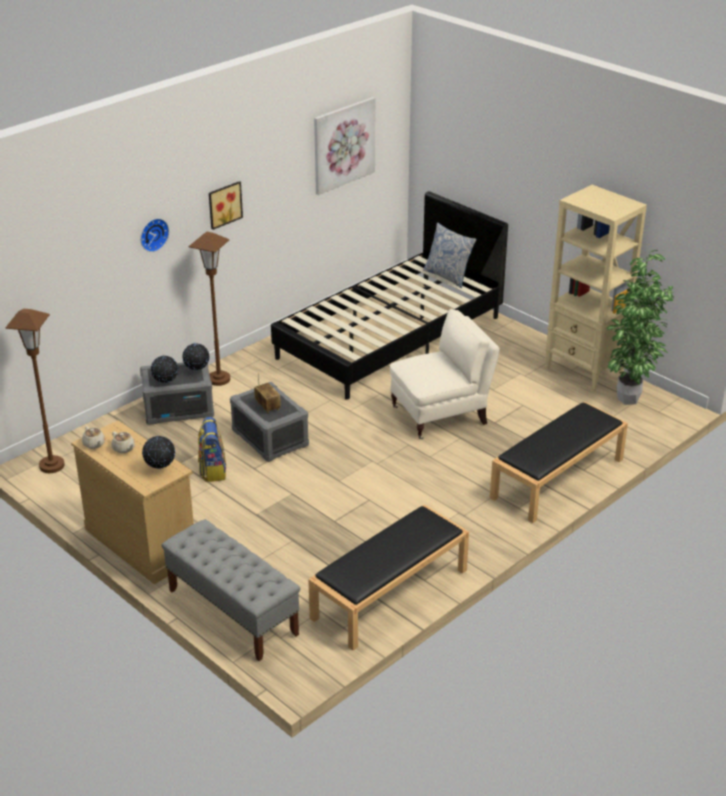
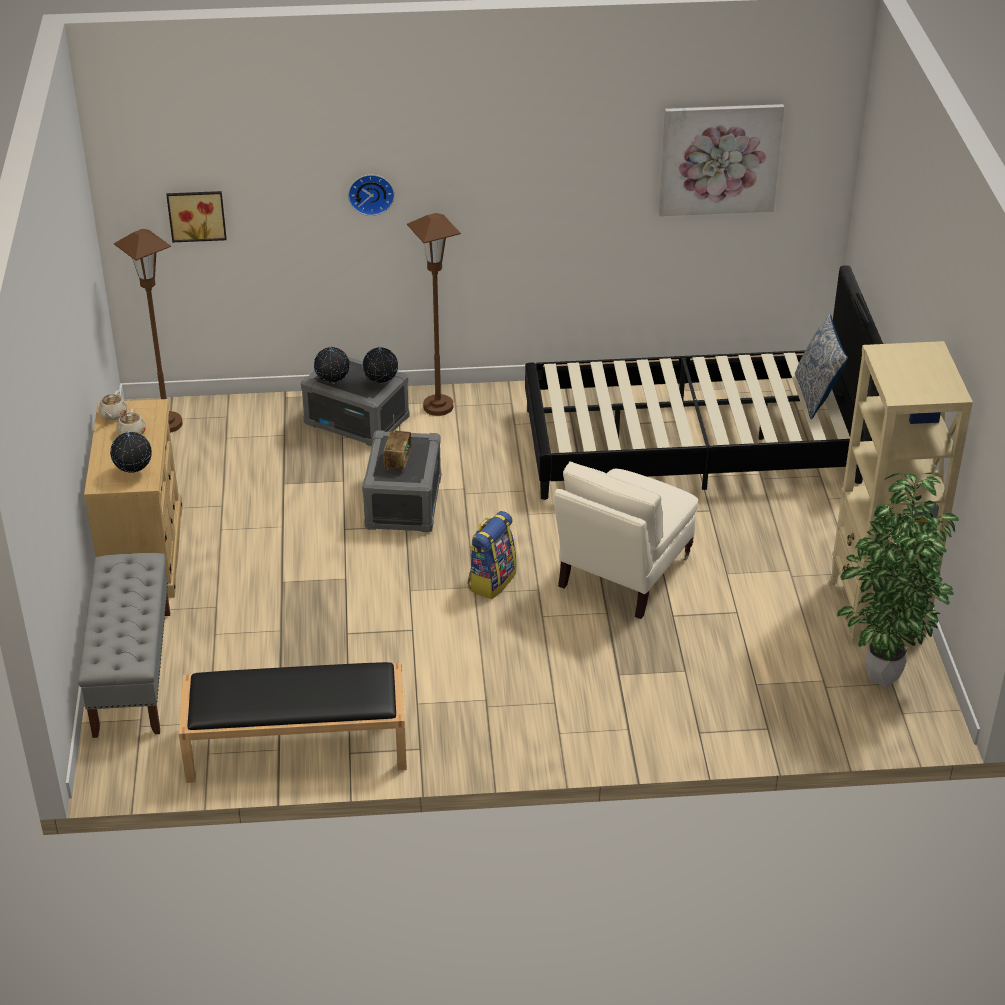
camera: 40 degrees right, 5 degrees up
backpack [198,417,227,482] -> backpack moved to [468,511,517,599]
picture [209,181,243,230] -> picture moved to [166,191,227,242]
beige armchair [390,309,500,439] -> beige armchair turned 105 degrees clockwise [554,461,698,619]
black bench [490,402,628,523] -> none

